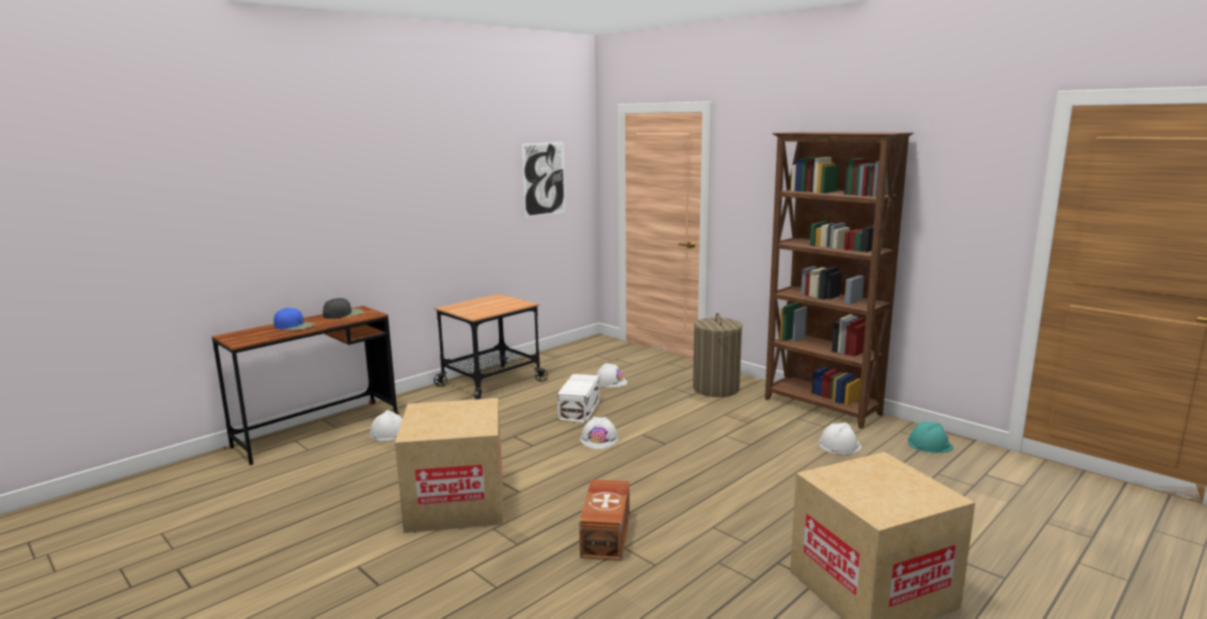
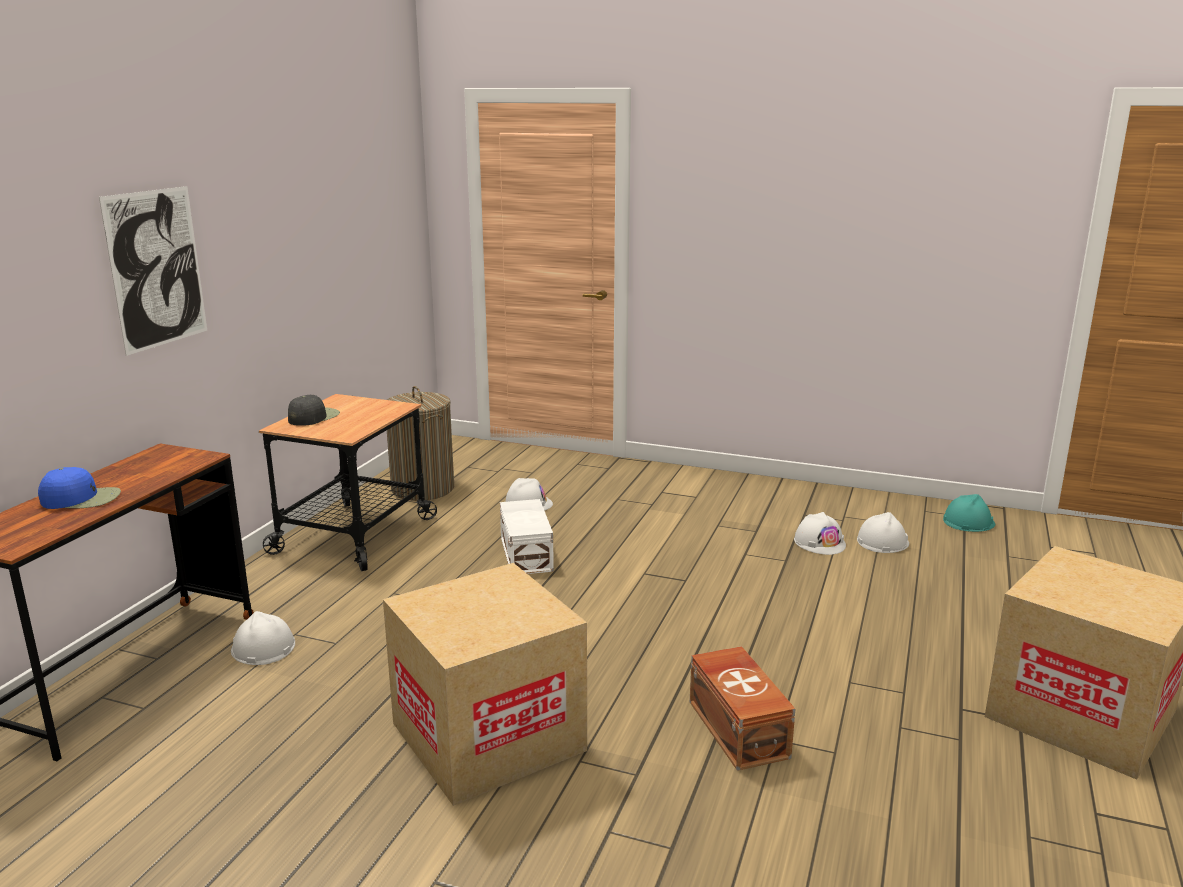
camera: 25 degrees left, 5 degrees up
black cap [323,298,364,319] -> black cap moved to [288,395,340,426]
picture [522,142,565,218] -> picture moved to [99,186,207,356]
white hard hat [580,417,618,449] -> white hard hat moved to [794,512,846,555]
laundry basket [693,313,742,397] -> laundry basket moved to [387,386,454,501]
brown bookcase [765,132,914,429] -> none

